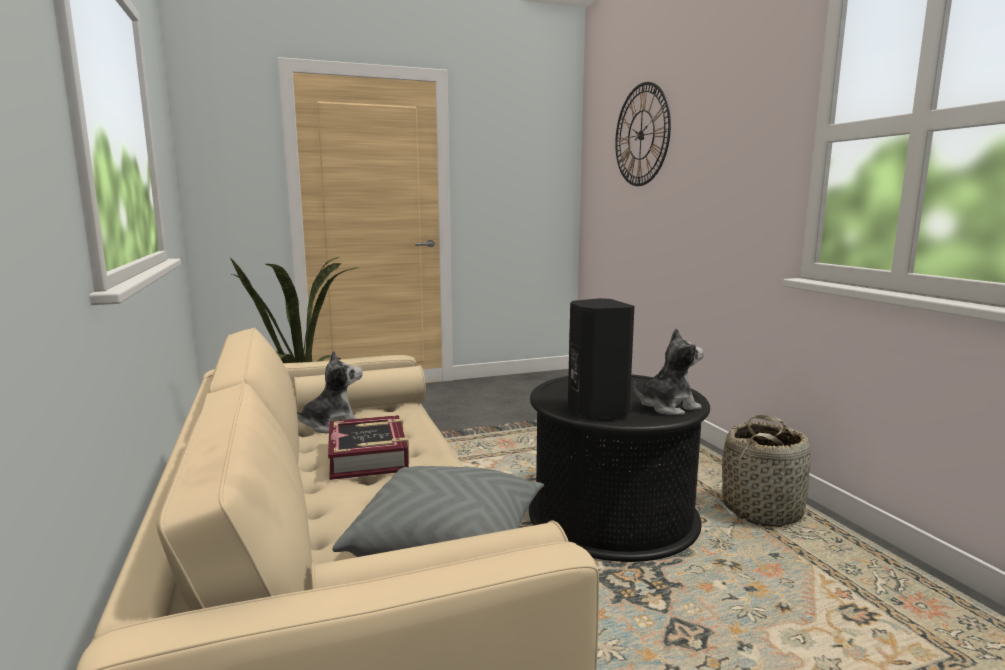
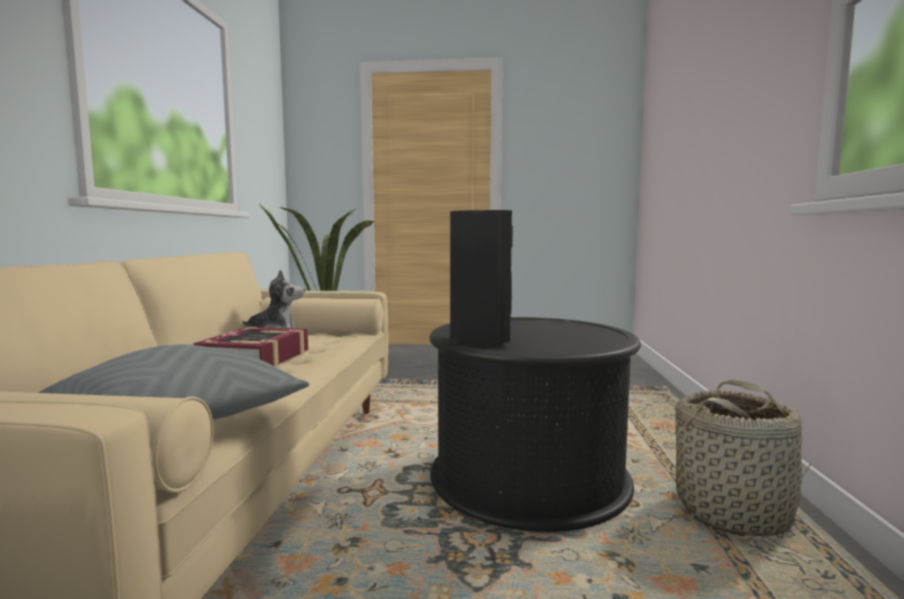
camera: 25 degrees right, 5 degrees down
wall clock [615,82,671,186] -> none
plush toy [634,328,704,415] -> none

